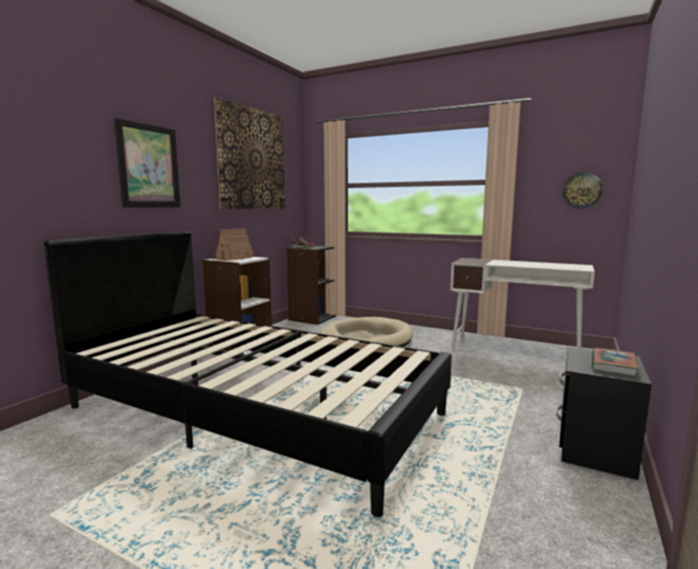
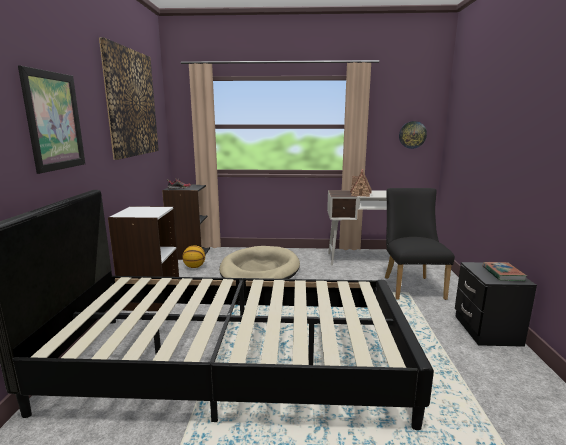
camera: 25 degrees left, 5 degrees up
toy house [212,228,254,261] -> toy house moved to [350,169,372,197]
none -> basketball [183,245,205,268]
none -> black chair [385,188,455,300]

